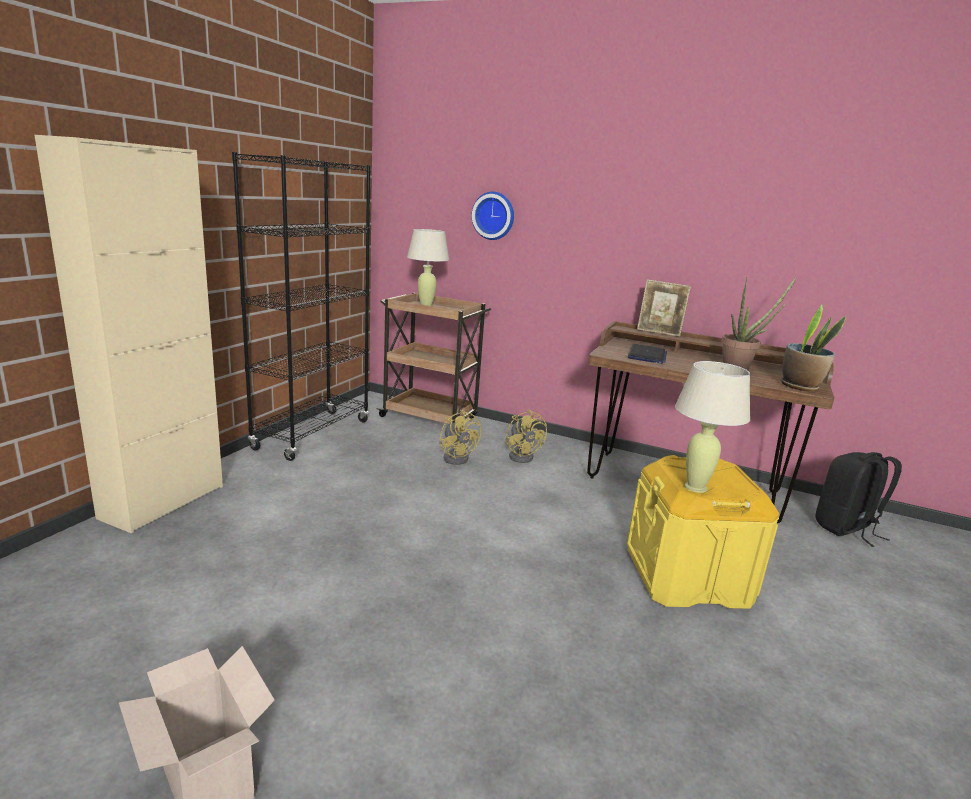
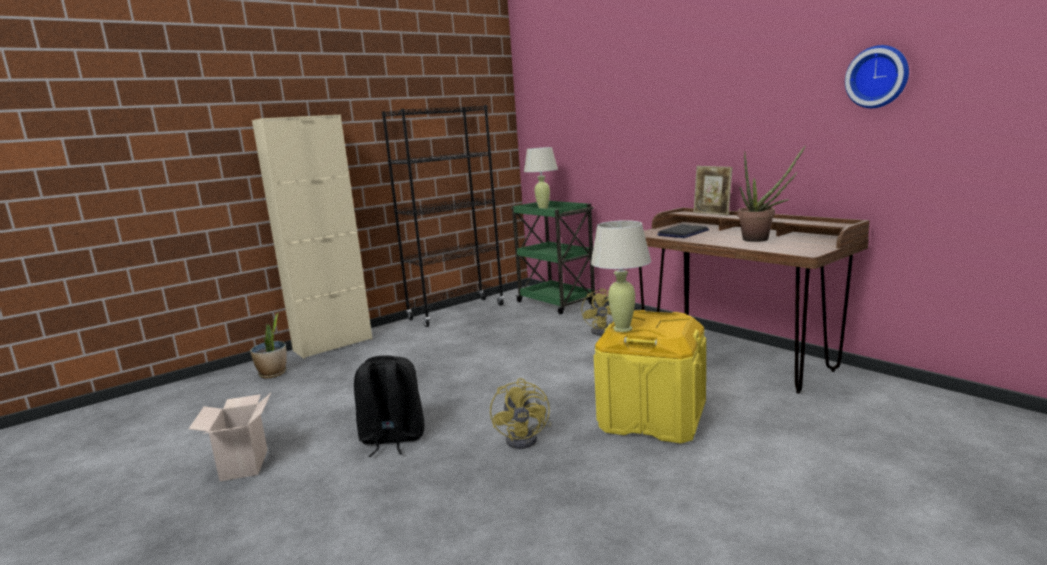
camera: 30 degrees right, 5 degrees down
brown cart [377,292,491,424] -> green cart [510,201,595,314]
yellow fan [439,409,481,465] -> yellow fan moved to [490,378,552,449]
wall clock [472,192,514,240] -> wall clock moved to [845,45,909,108]
potted plant [781,305,846,391] -> potted plant moved to [250,313,287,378]
black backpack [815,452,902,547] -> black backpack moved to [354,355,425,457]

